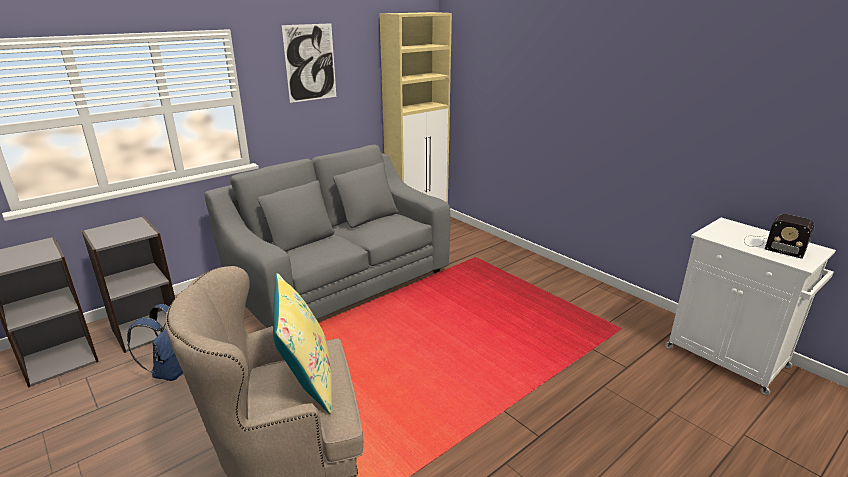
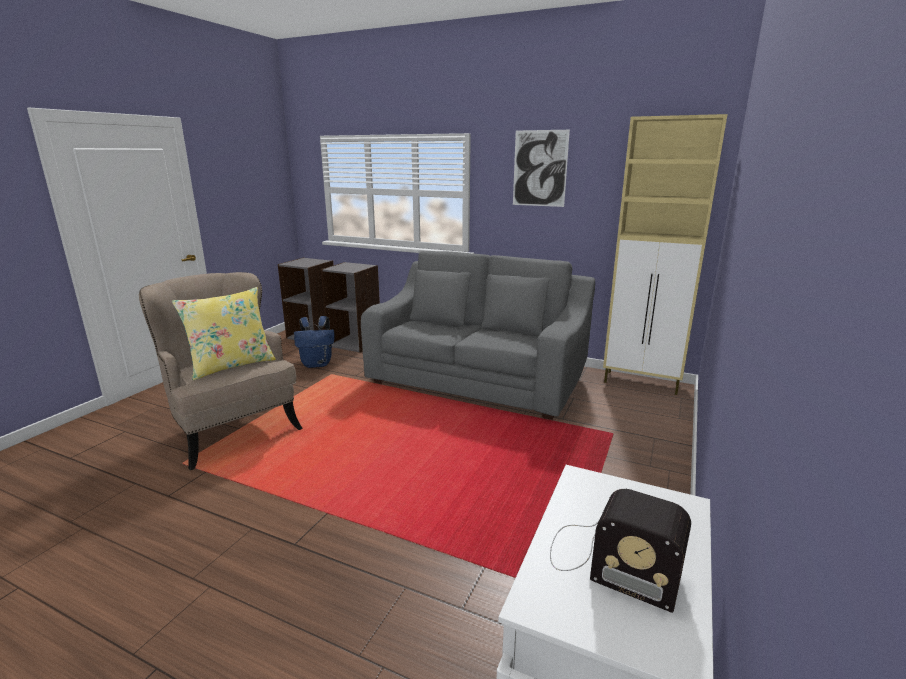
camera: 65 degrees right, 5 degrees down
radio [744,214,814,259] -> radio turned 75 degrees counterclockwise [550,489,691,613]

